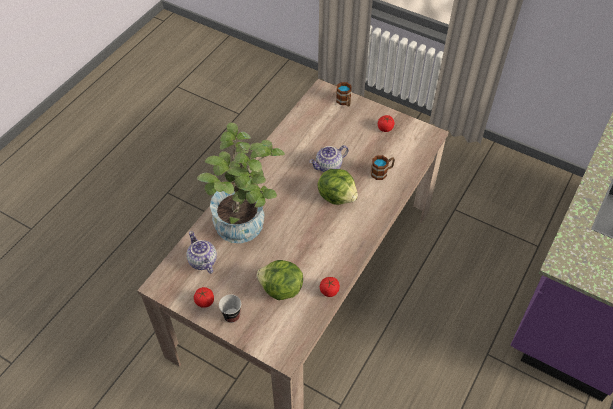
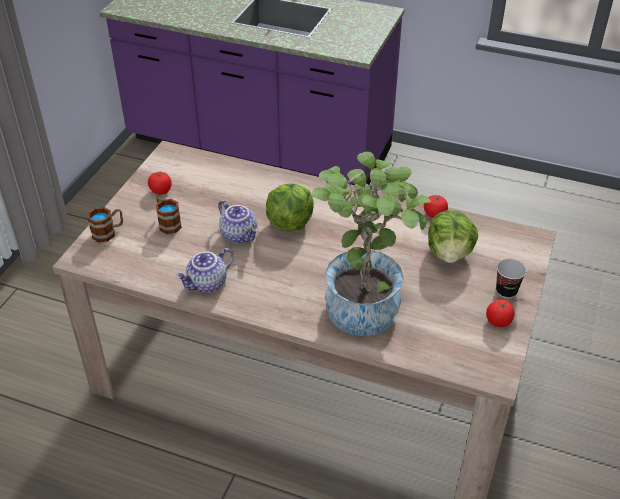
camera: 100 degrees left, 10 degrees down
teapot [187,231,217,274] -> teapot moved to [176,248,234,293]
mug [371,155,395,180] -> mug moved to [156,197,182,234]

